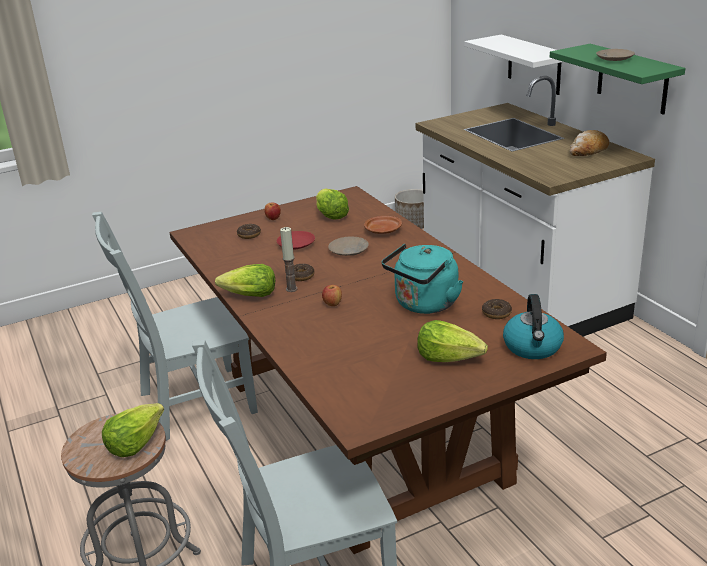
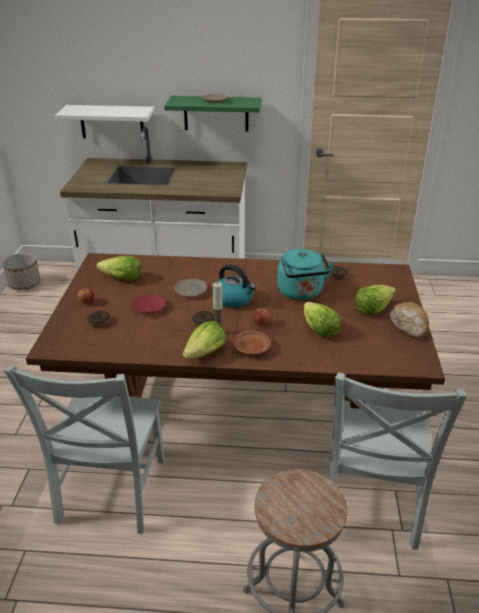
camera: 60 degrees left, 5 degrees up
lettuce [102,403,164,457] -> lettuce moved to [304,302,340,338]
brown plate [364,216,402,234] -> brown plate moved to [233,330,271,355]
kettle [503,294,564,359] -> kettle moved to [218,264,256,308]
bread [570,130,609,156] -> bread moved to [390,302,429,338]

